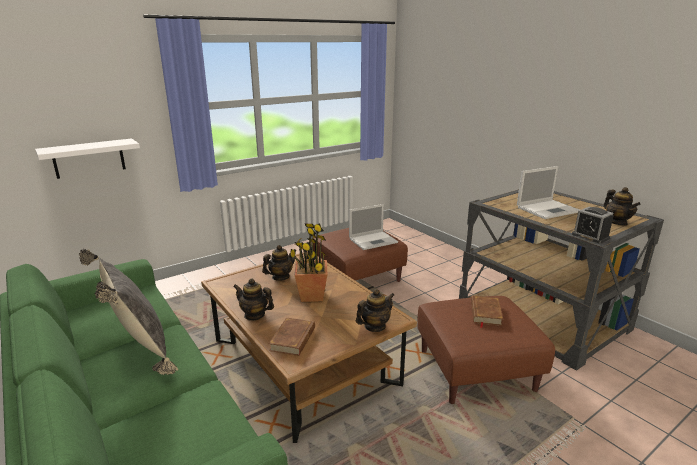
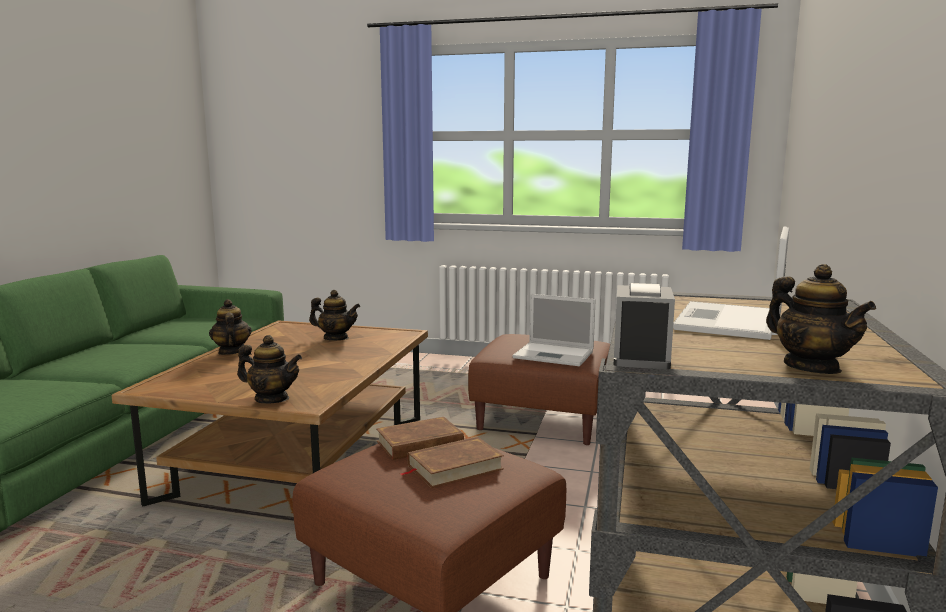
camera: 50 degrees right, 10 degrees down
white shelf [35,138,140,179] -> none
pillow [79,248,178,375] -> none
brown book [269,318,315,356] -> brown book moved to [376,417,464,460]
potted plant [289,223,328,302] -> none
laptop [517,166,580,219] -> laptop turned 90 degrees clockwise [673,226,789,340]
teapot [604,187,641,225] -> teapot turned 60 degrees counterclockwise [766,264,876,374]

